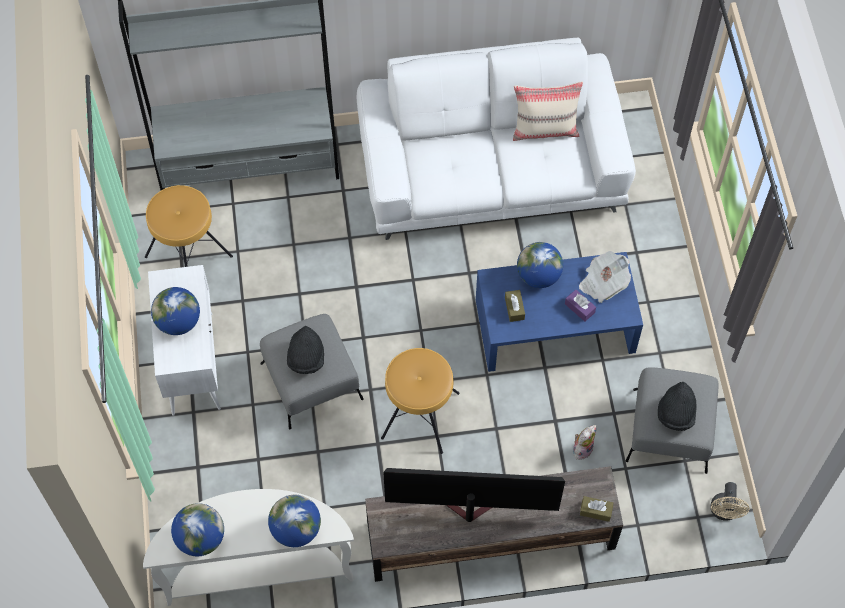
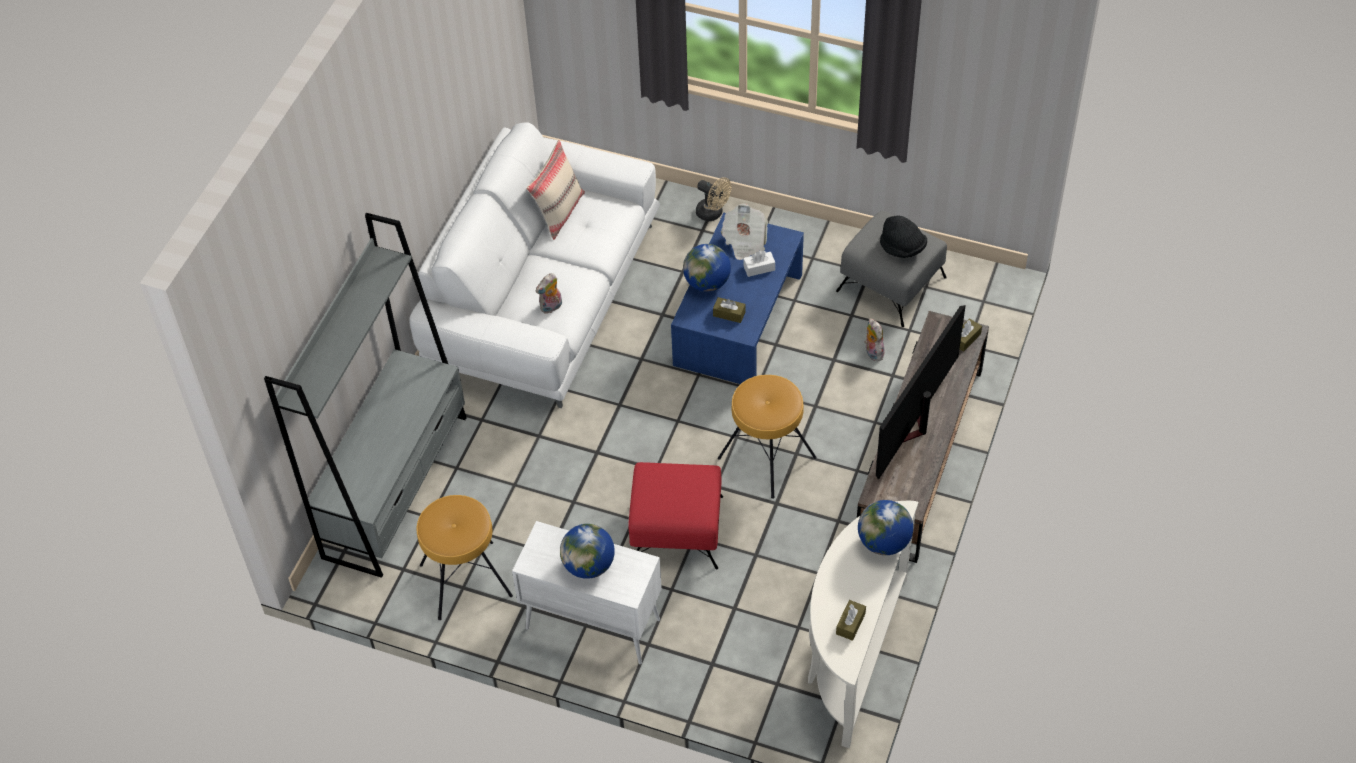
camera: 60 degrees left, 10 degrees down
globe [171,503,224,556] -> brown tissue box [836,600,866,641]
grey ottoman [260,314,364,429] -> red ottoman [629,462,723,570]
black hat [287,326,324,374] -> none
purple tissue box [565,290,596,322] -> white tissue box [743,250,775,277]
beige fan [711,482,749,521] -> beige fan moved to [696,177,731,221]
none -> plush toy [536,273,562,314]

